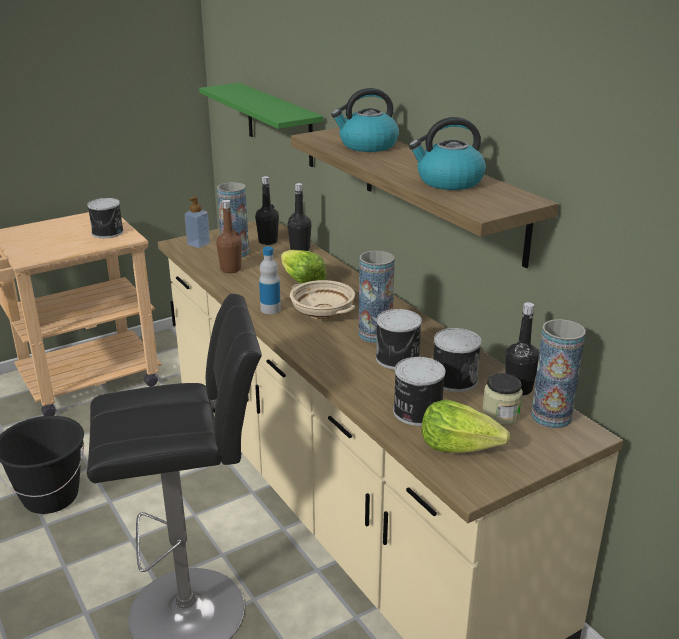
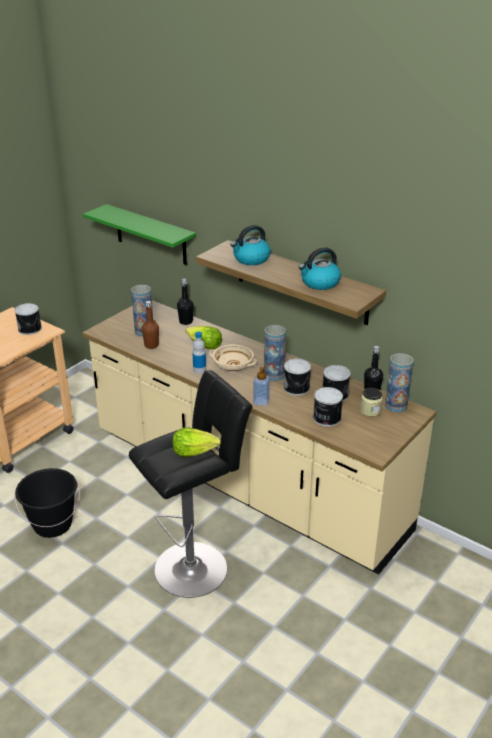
camera: 20 degrees left, 5 degrees up
soap dispenser [185,196,210,248] -> soap dispenser moved to [253,367,270,406]
black bottle [255,176,279,245] -> none
lettuce [422,400,510,453] -> lettuce moved to [173,428,221,457]

